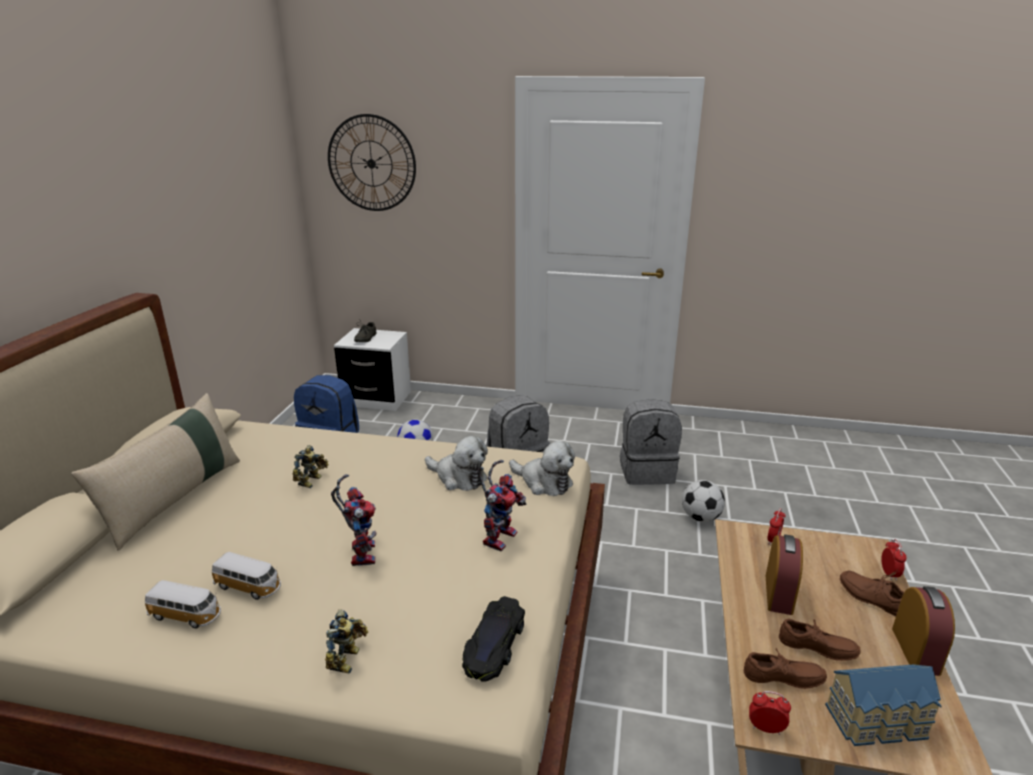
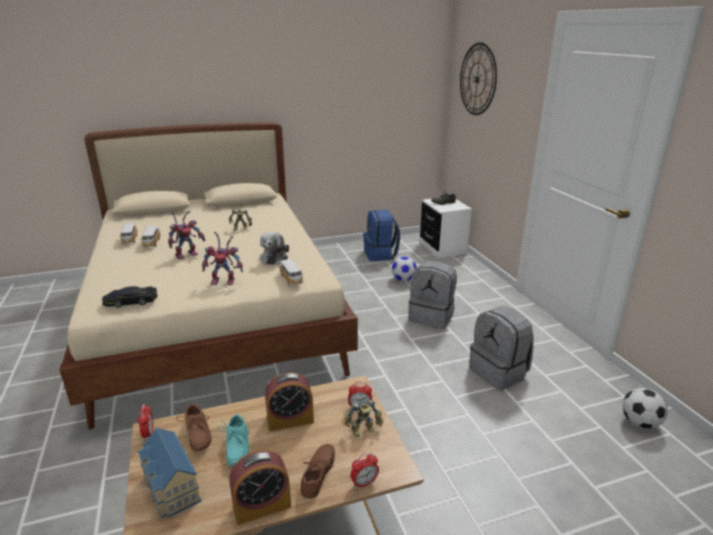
camera: 60 degrees right, 0 degrees up
beige pillow [71,393,240,551] -> none
toy robot [325,609,368,674] -> toy robot moved to [345,399,383,437]
plush toy [509,441,575,496] -> toy car [280,259,303,286]
football [682,480,725,522] -> football moved to [623,388,668,429]
brown shoe [779,619,860,661] -> turquoise shoe [217,414,250,467]

